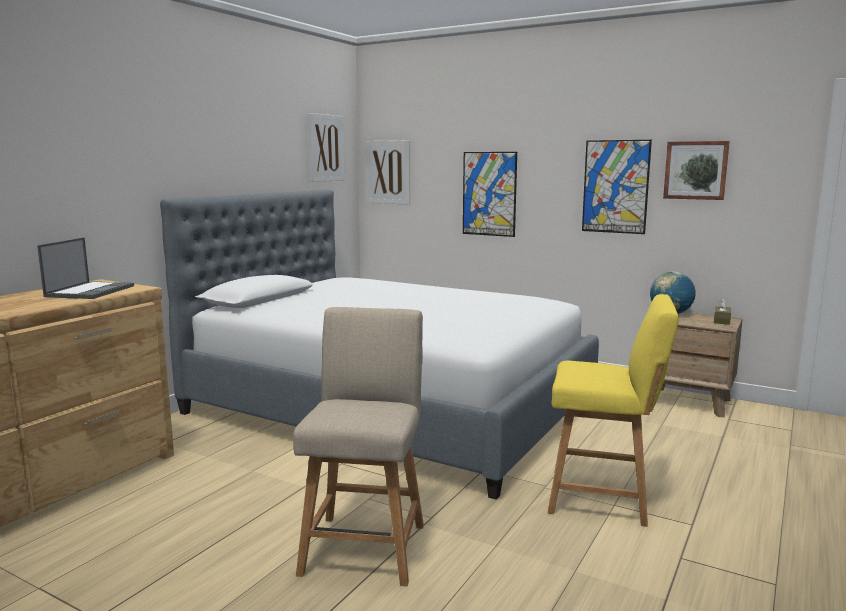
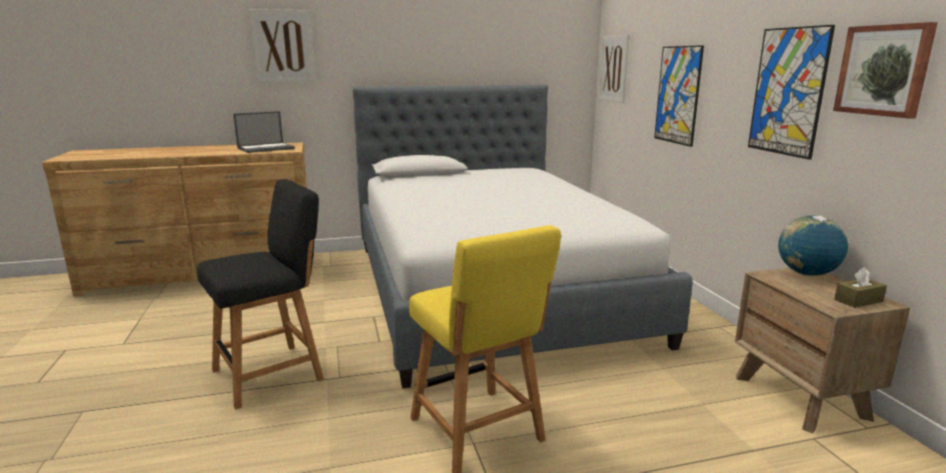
camera: 45 degrees right, 5 degrees up
beige chair [293,307,424,586] -> black chair [197,179,324,409]
picture [308,113,345,182] -> picture moved to [249,9,316,82]

